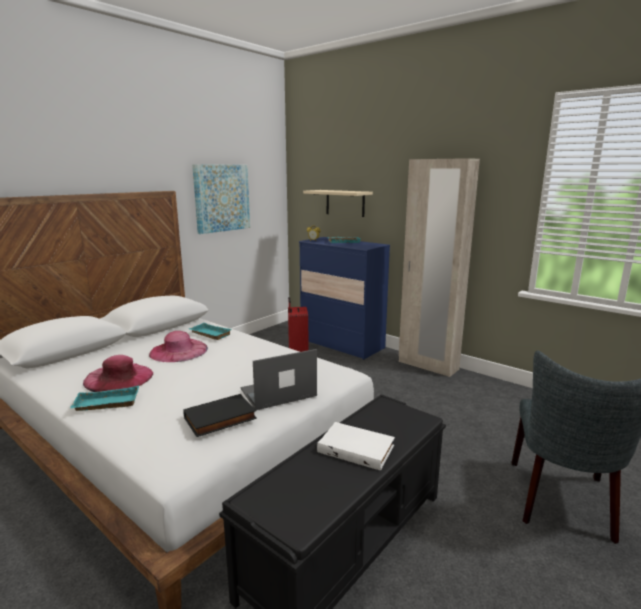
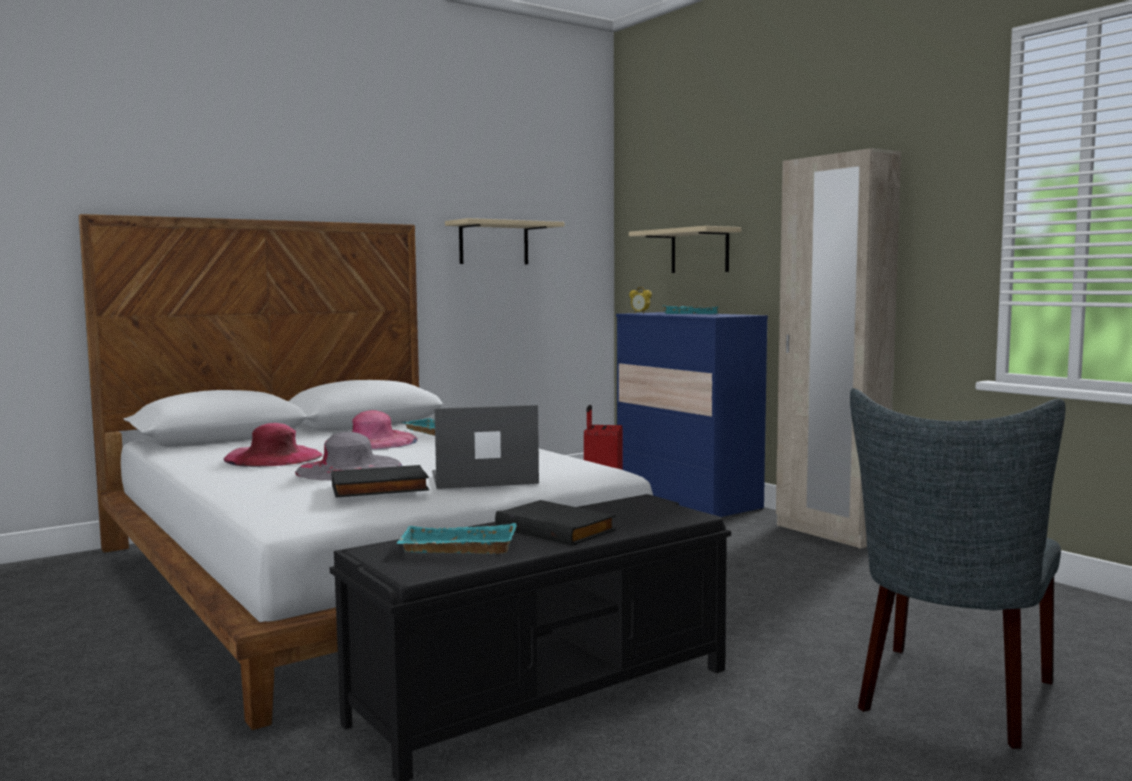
camera: 15 degrees right, 10 degrees down
turquoise tray [70,386,139,411] -> turquoise tray moved to [396,523,517,554]
picture [192,164,250,234] -> beige shelf [445,218,564,264]
white book [317,422,395,471] -> black book [495,500,616,546]
none -> grey hat [295,432,402,481]

